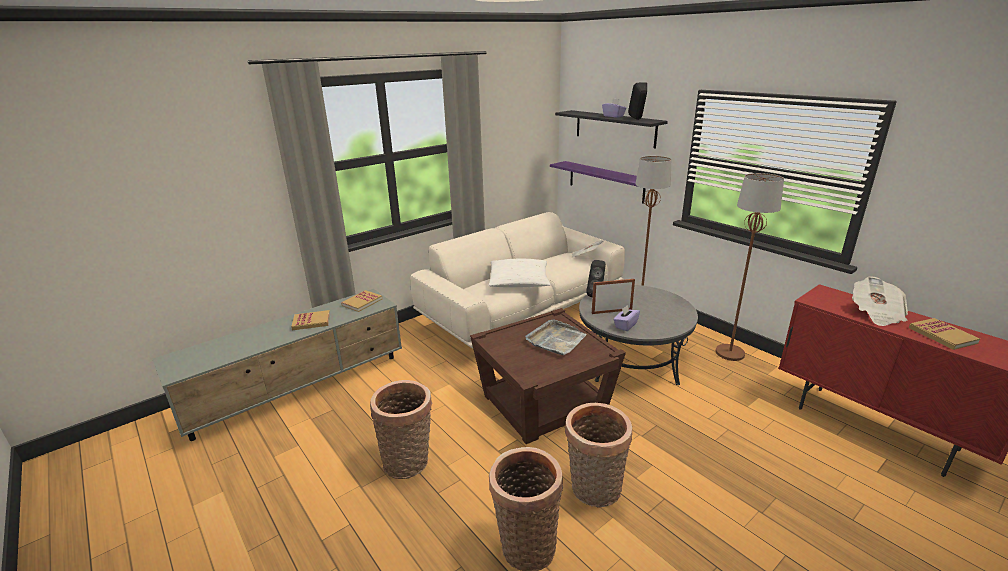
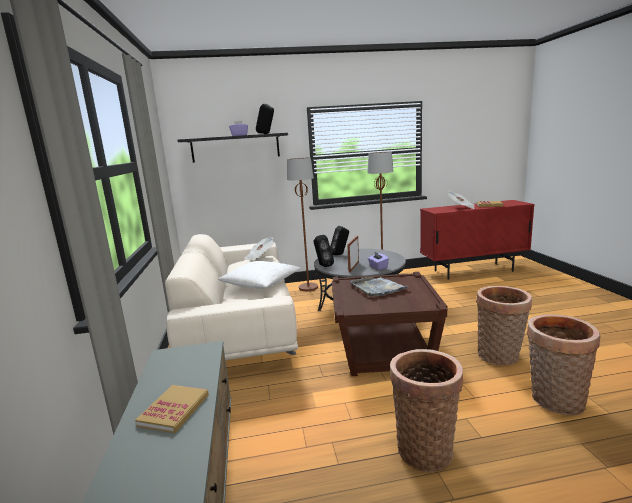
camera: 60 degrees left, 10 degrees down
book [341,290,382,312] -> none
purple shelf [550,161,646,204] -> none
none -> black speaker [330,226,349,255]

